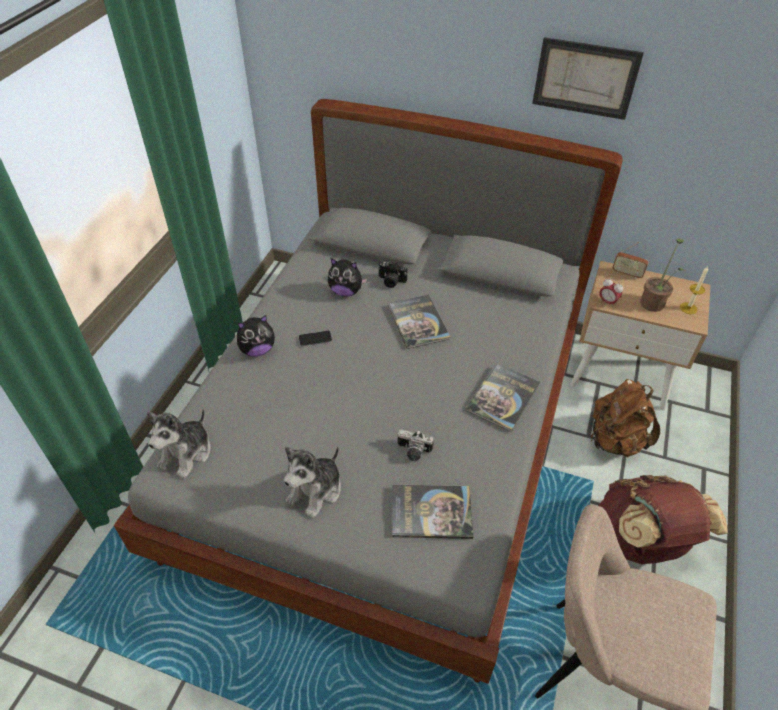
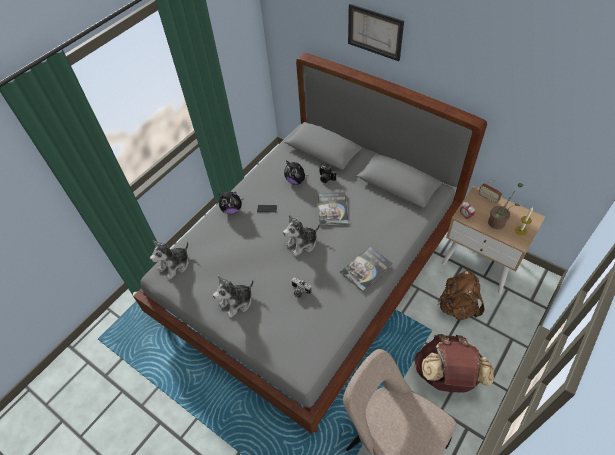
camera: 20 degrees right, 5 degrees up
book [392,484,473,539] -> none
picture [532,37,644,120] -> picture moved to [348,4,404,61]
none -> plush toy [283,215,320,257]

